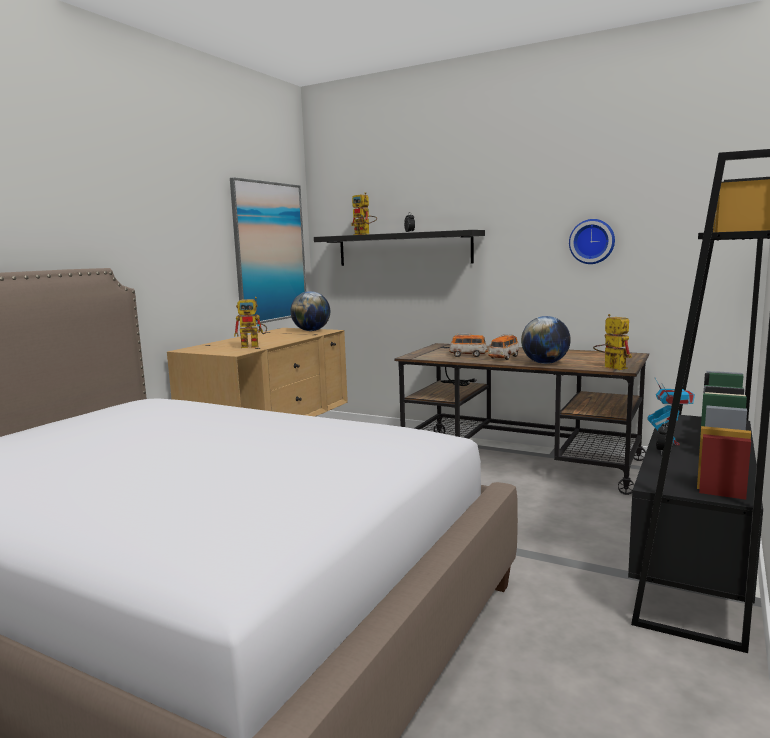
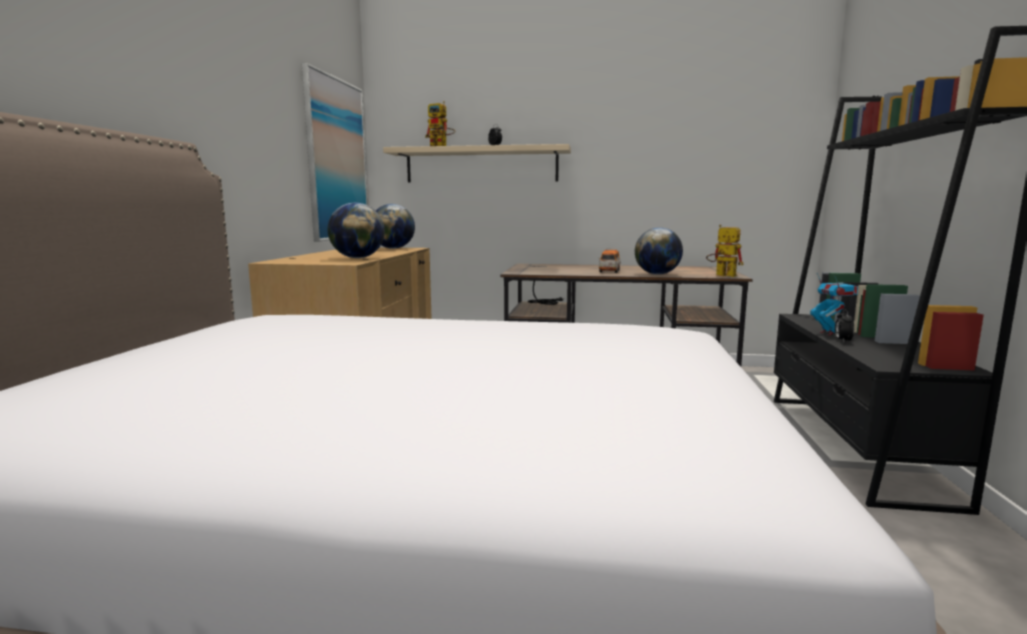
camera: 20 degrees left, 0 degrees up
toy robot [234,297,267,348] -> globe [328,203,385,258]
black shelf [314,230,485,266] -> beige shelf [383,144,571,182]
toy car [449,334,488,357] -> none
wall clock [569,219,615,264] -> none

